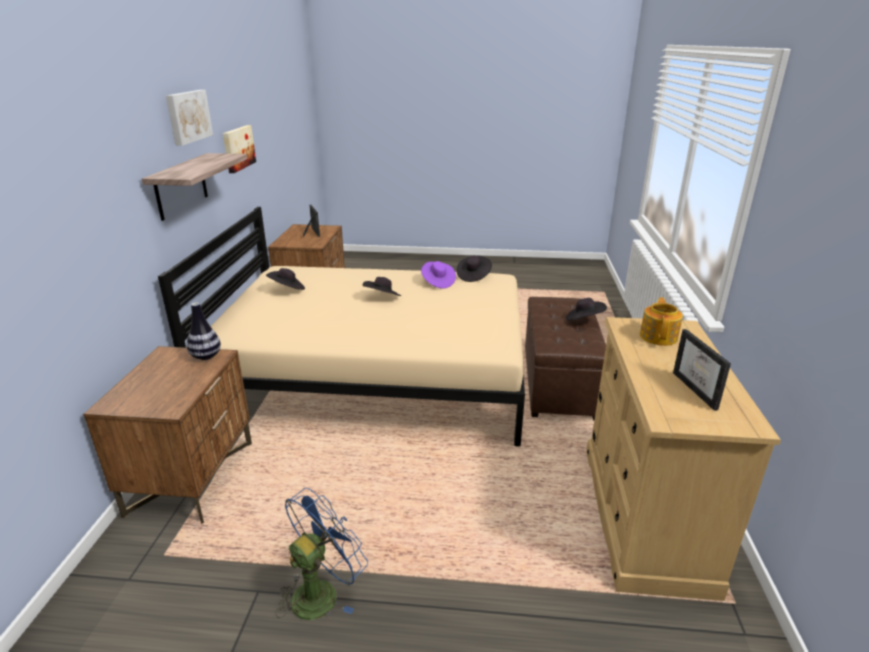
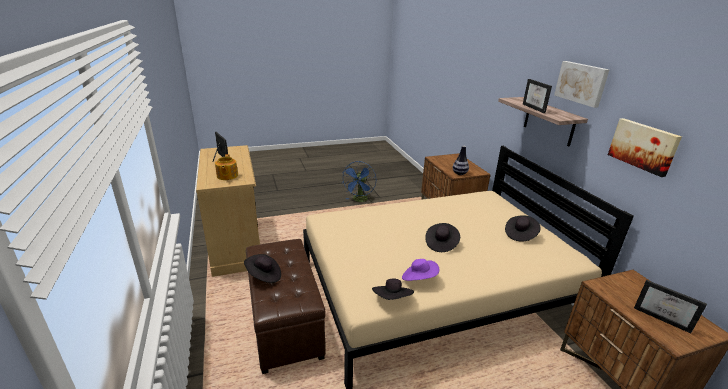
camera: 155 degrees right, 0 degrees up
none -> picture frame [523,79,552,113]

